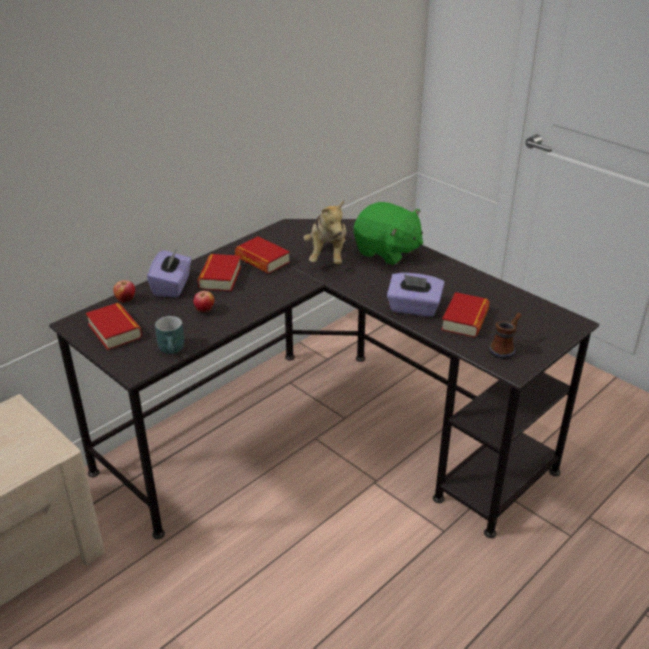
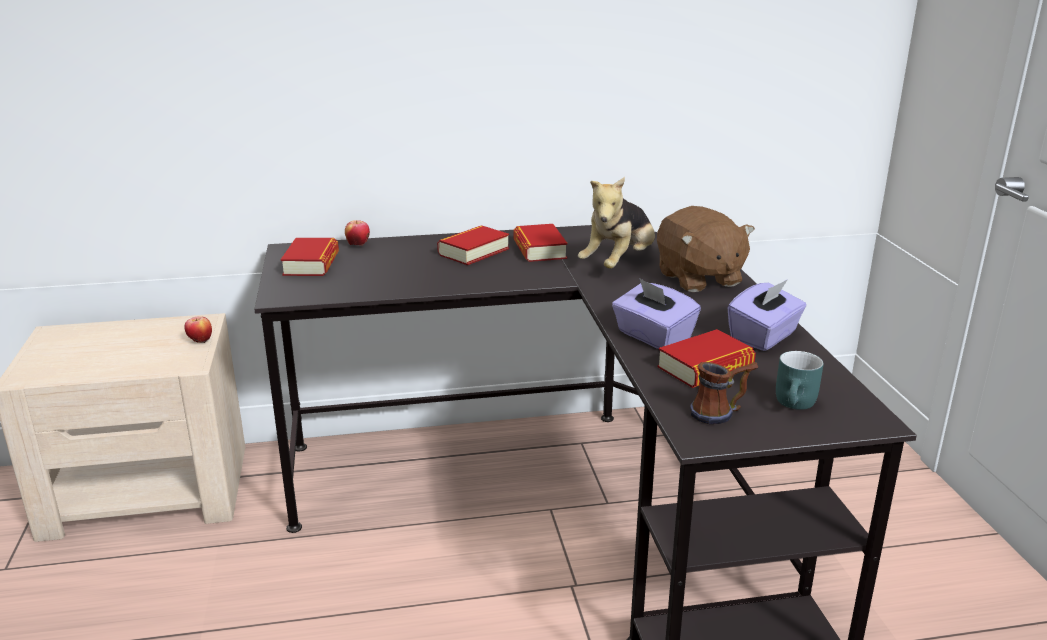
camera: 35 degrees right, 10 degrees down
purple tissue box [147,249,192,297] -> purple tissue box moved to [728,279,806,351]
turquoise mug [155,316,184,354] -> turquoise mug moved to [776,351,824,410]
apple [194,291,214,312] -> apple moved to [185,316,212,343]
green plush toy [354,202,423,265] -> brown plush toy [657,206,755,292]

